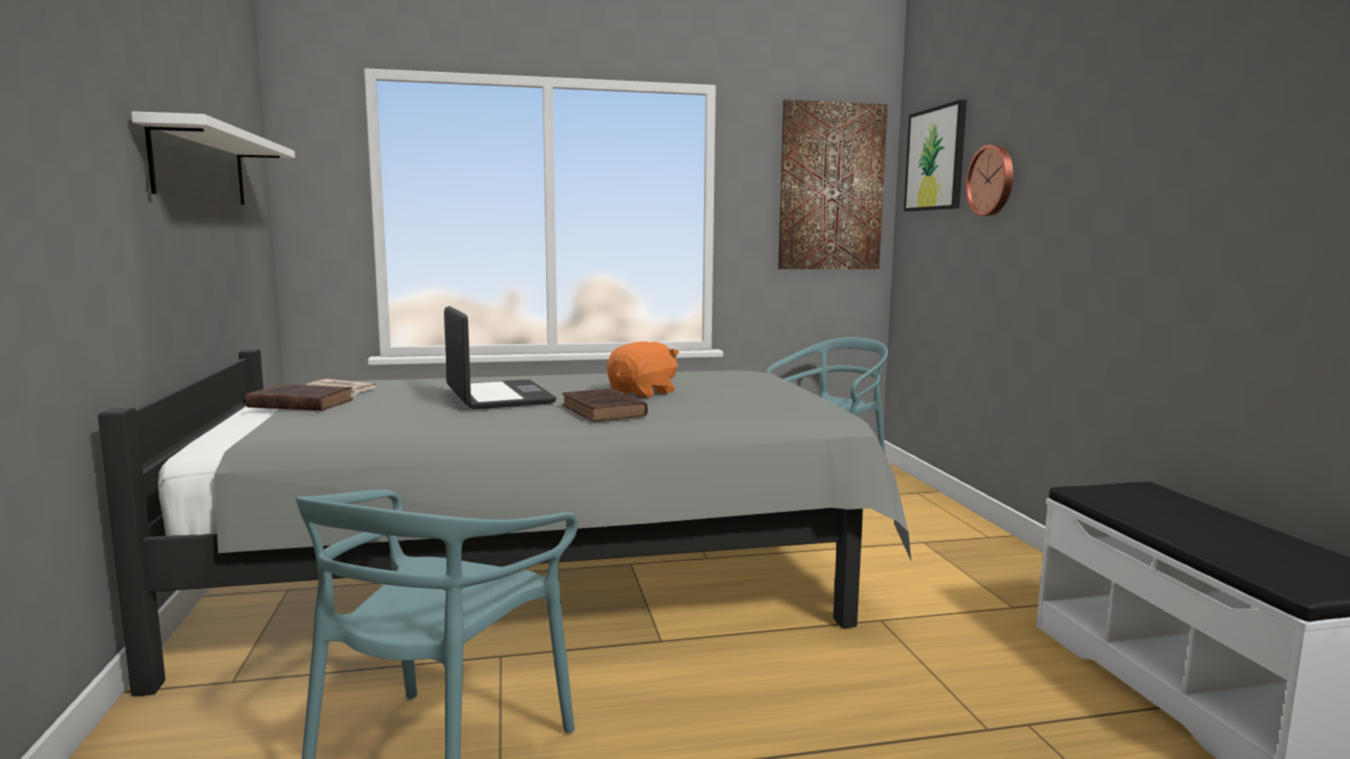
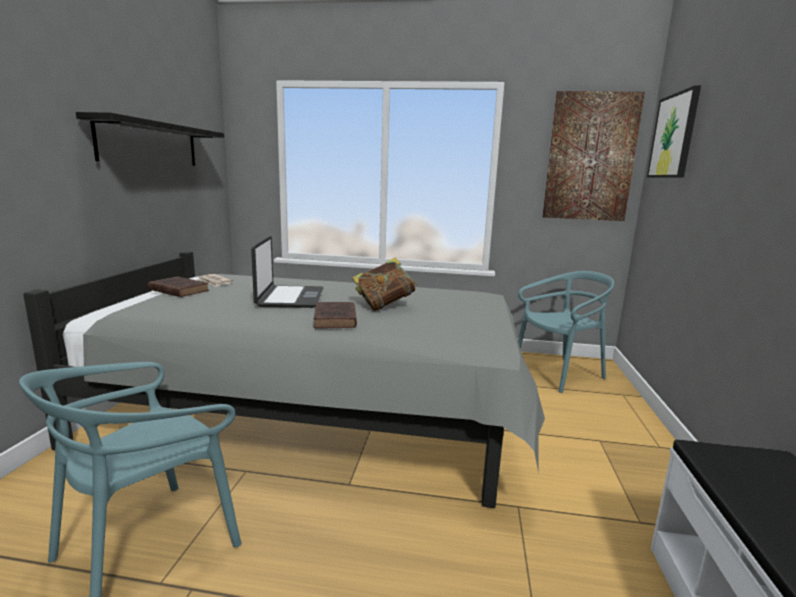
camera: 20 degrees right, 5 degrees up
white shelf [131,111,295,205] -> black shelf [76,112,224,166]
orange plush toy [607,342,679,398] -> book [352,257,417,311]
wall clock [966,145,1013,216] -> none

